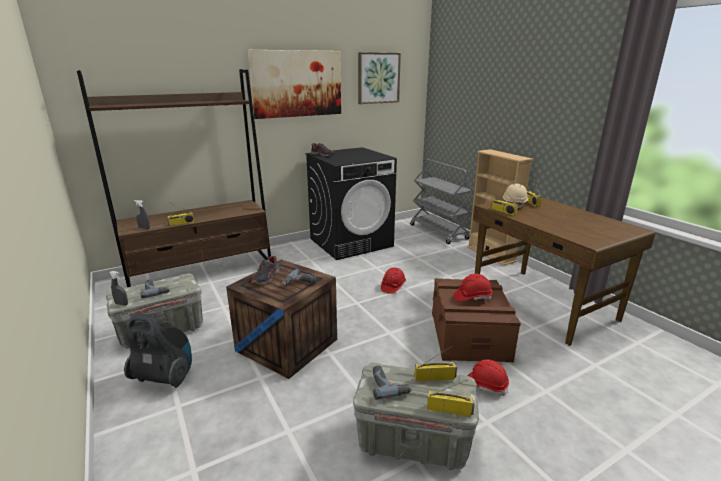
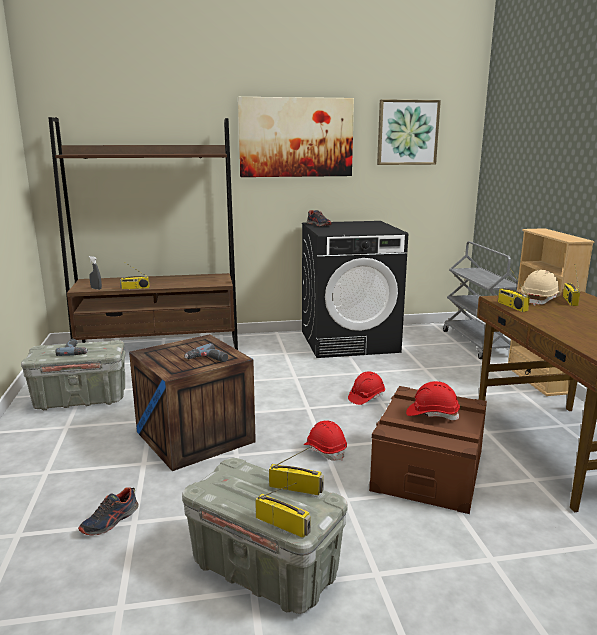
camera: 20 degrees right, 5 degrees down
grey spray bottle [110,271,128,306] -> none
vacuum cleaner [124,313,192,388] -> none
shoe [251,256,279,285] -> shoe moved to [78,488,138,535]
power drill [373,365,412,400] -> none
red hard hat [467,359,509,396] -> red hard hat moved to [304,421,347,461]

